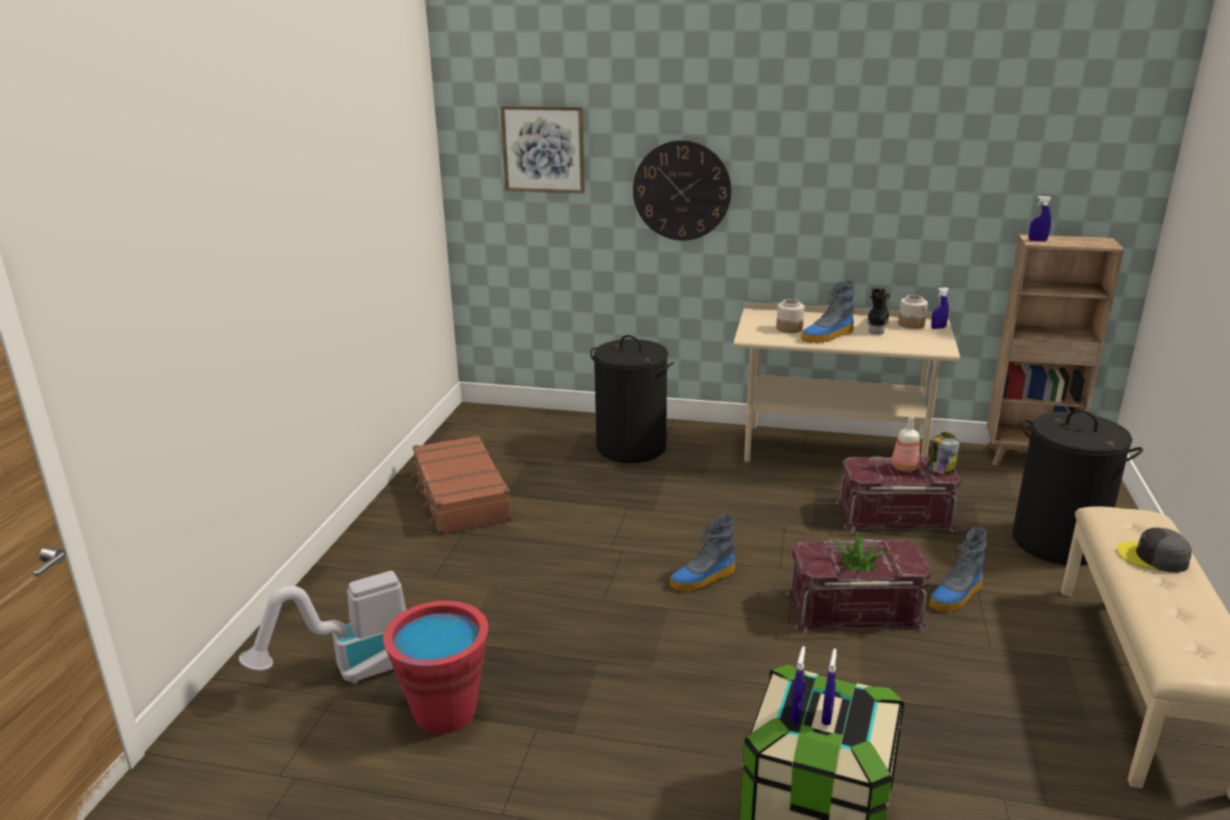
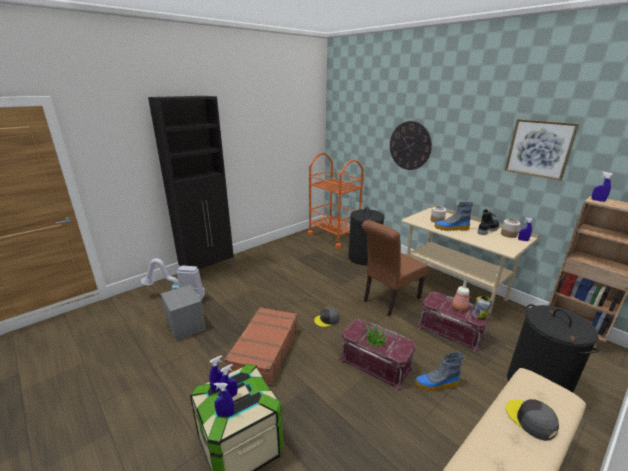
camera: 35 degrees right, 0 degrees up
red bucket [383,601,488,734] -> grey storage box [161,285,206,341]
brown suitcase [412,435,511,535] -> brown suitcase moved to [224,307,298,386]
picture [500,106,585,193] -> picture moved to [505,119,579,181]
boot [670,514,735,592] -> grey cap [314,307,339,327]
none -> black cabinet [148,96,234,269]
none -> blue spray bottle [214,383,234,416]
none -> orange cart [307,153,364,249]
none -> brown chair [362,220,429,316]

